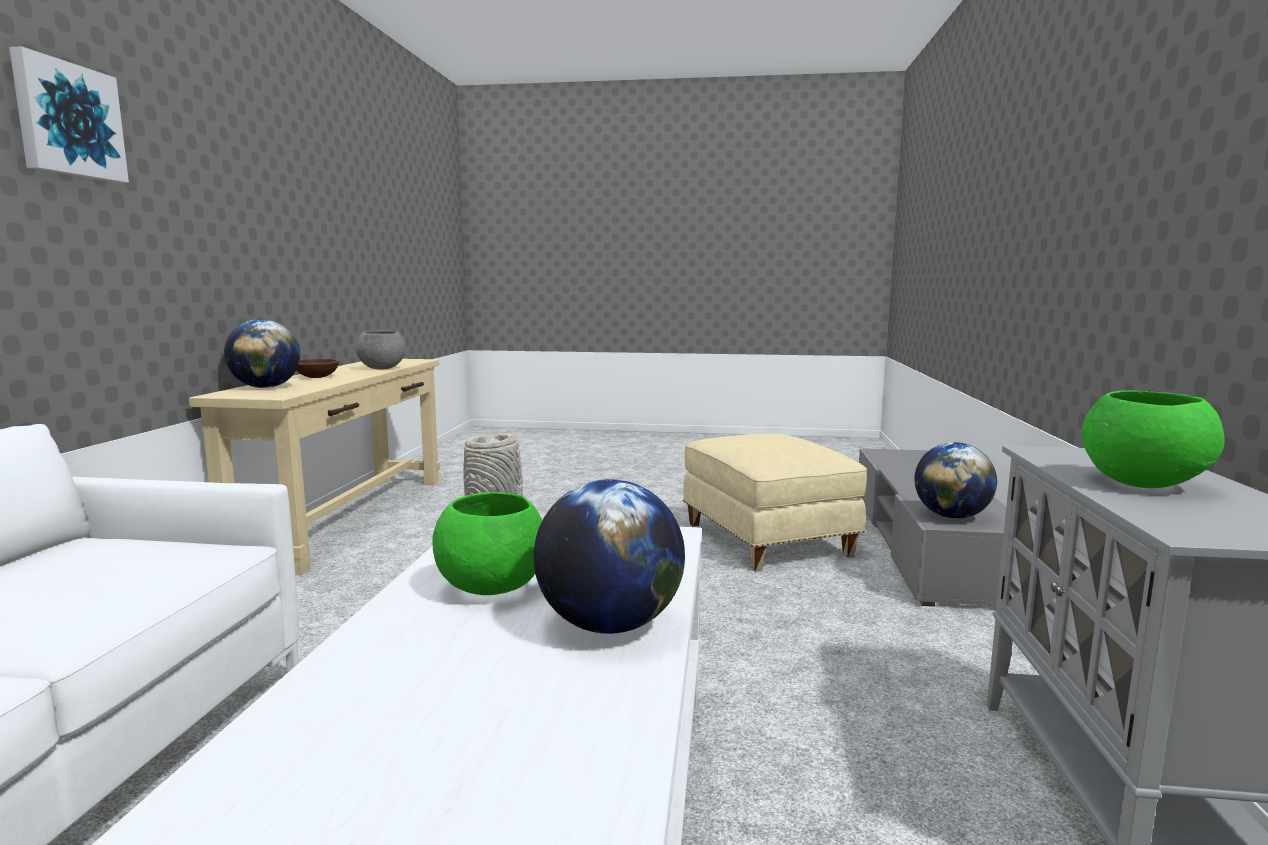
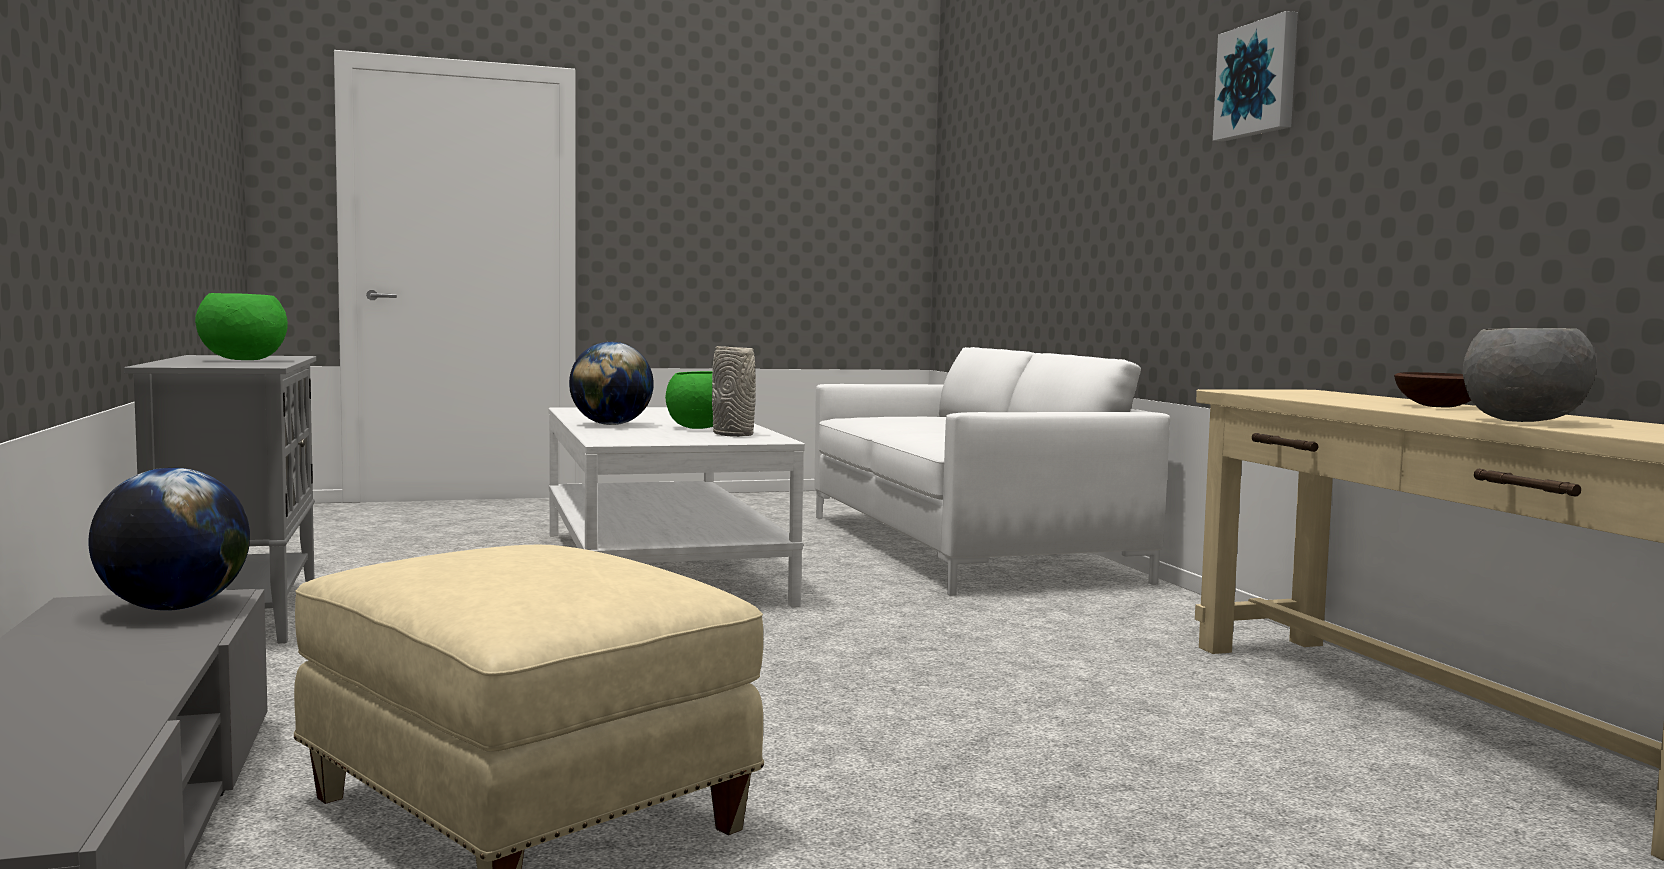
camera: 155 degrees right, 5 degrees down
globe [224,319,300,388] -> none

